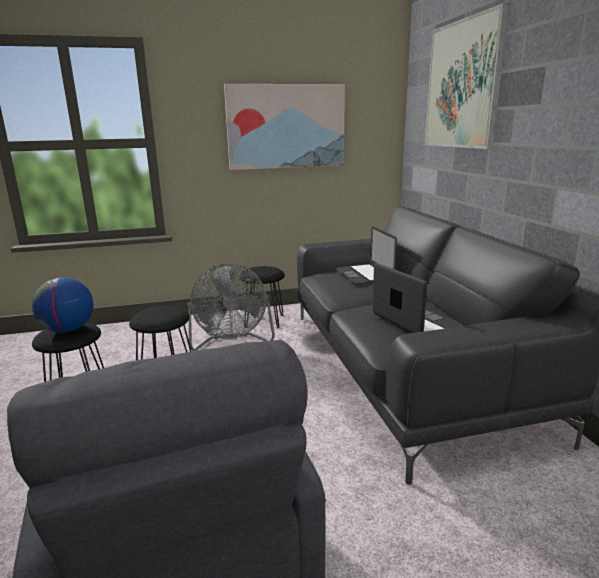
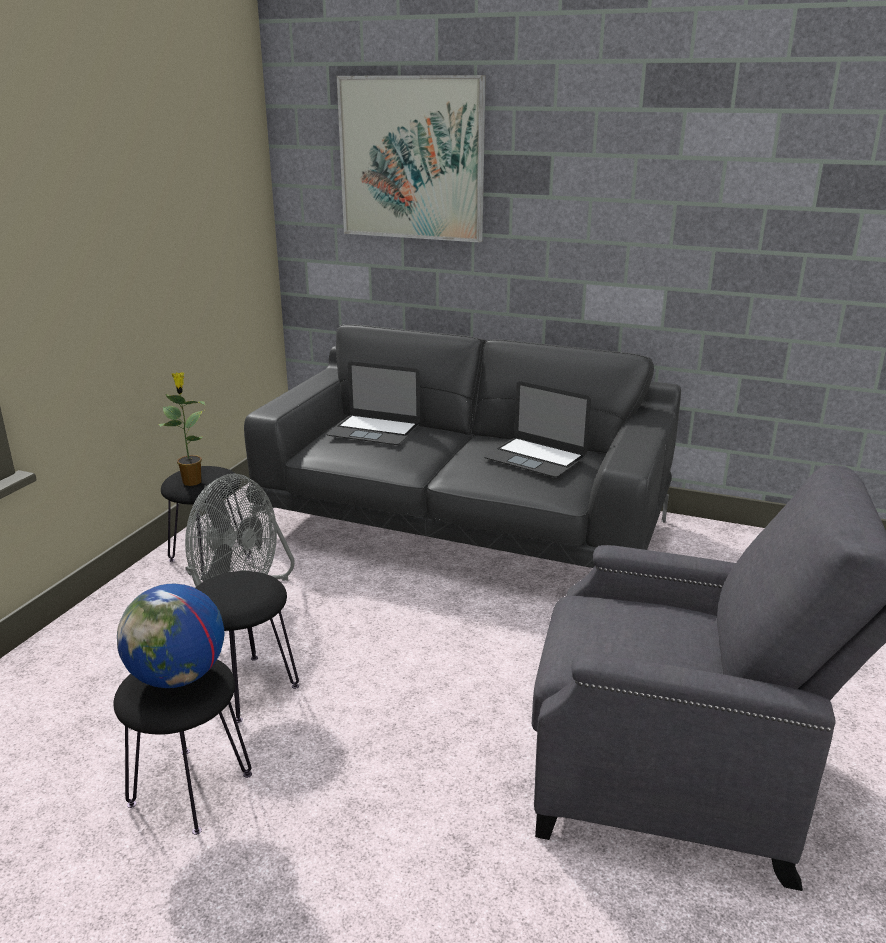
camera: 55 degrees left, 5 degrees up
picture [224,84,345,170] -> none
laptop [372,263,463,333] -> laptop turned 150 degrees counterclockwise [484,381,591,477]
none -> potted plant [159,372,205,486]

